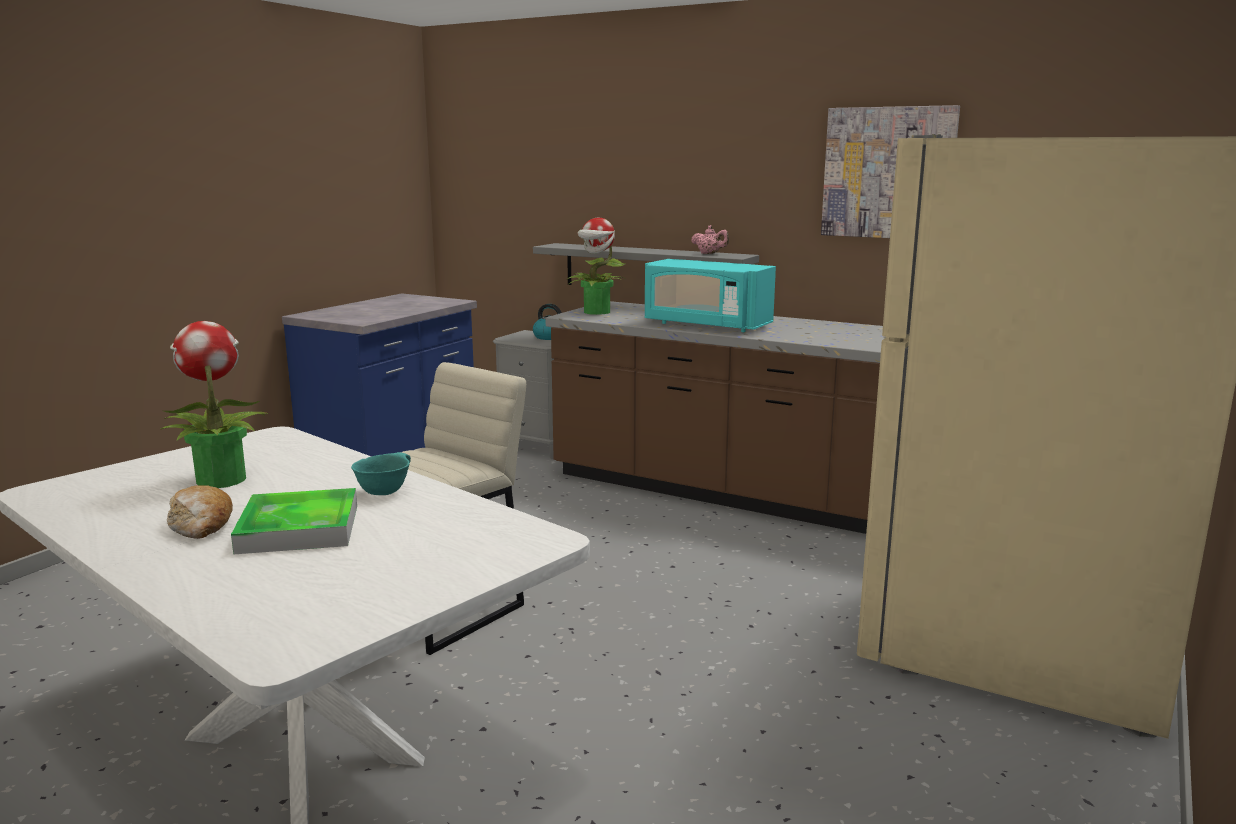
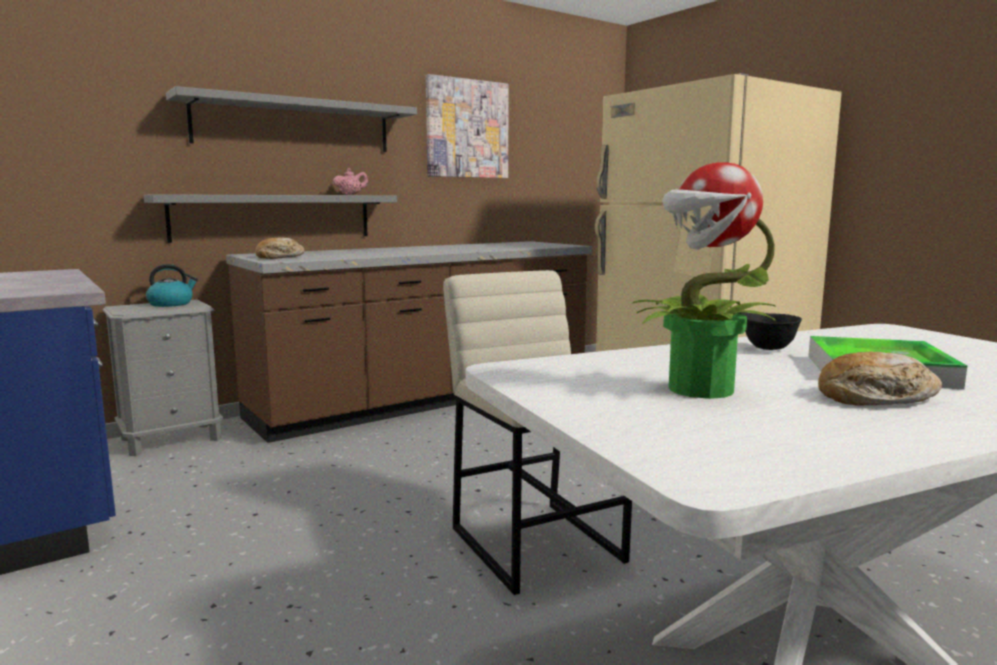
camera: 65 degrees left, 5 degrees down
turquoise bowl [351,452,411,495] -> black bowl [739,312,802,350]
potted plant [566,217,625,315] -> bread [255,238,305,259]
turquoise microwave [645,259,776,332] -> none
none -> grey shelf [166,86,417,152]

